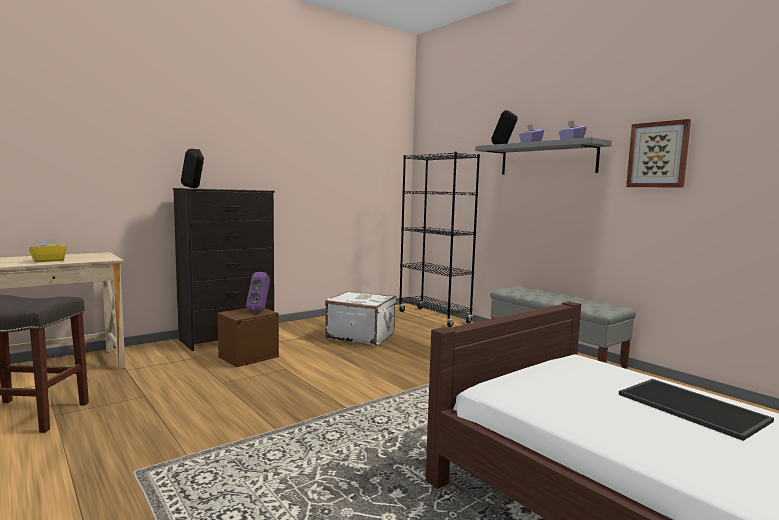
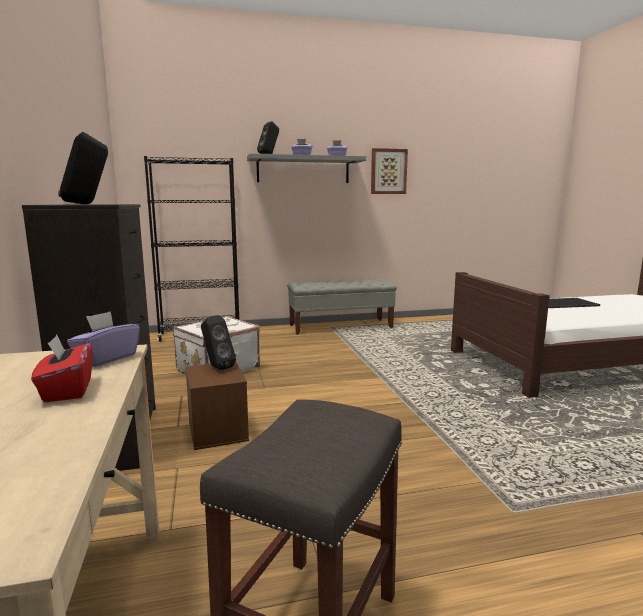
camera: 65 degrees left, 5 degrees up
yellow tissue box [29,238,67,262] -> red tissue box [31,335,92,402]
purple speaker [246,272,270,312] -> black speaker [201,315,236,370]
none -> purple tissue box [67,311,140,367]

